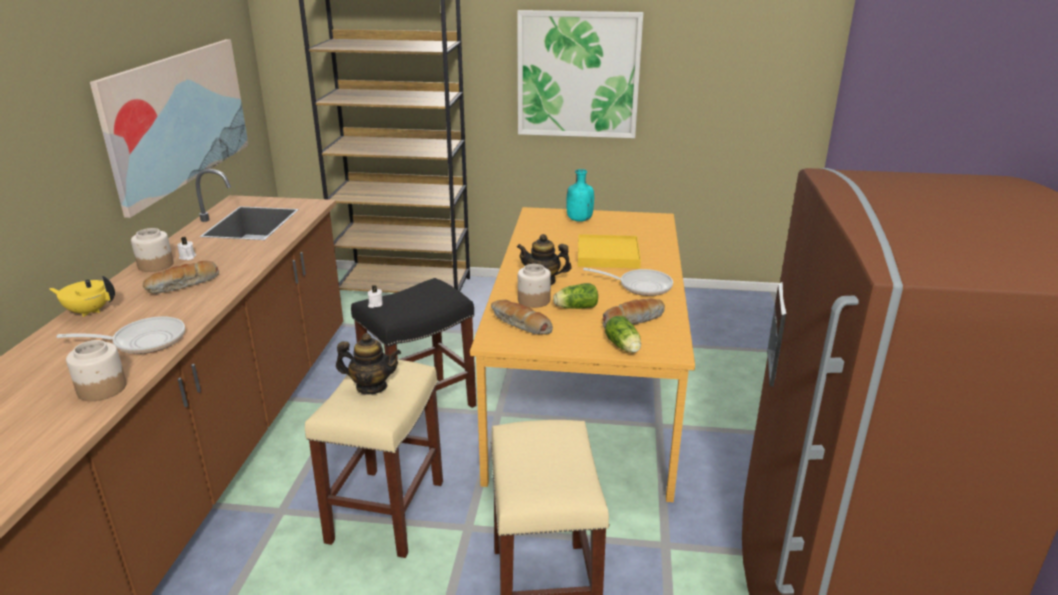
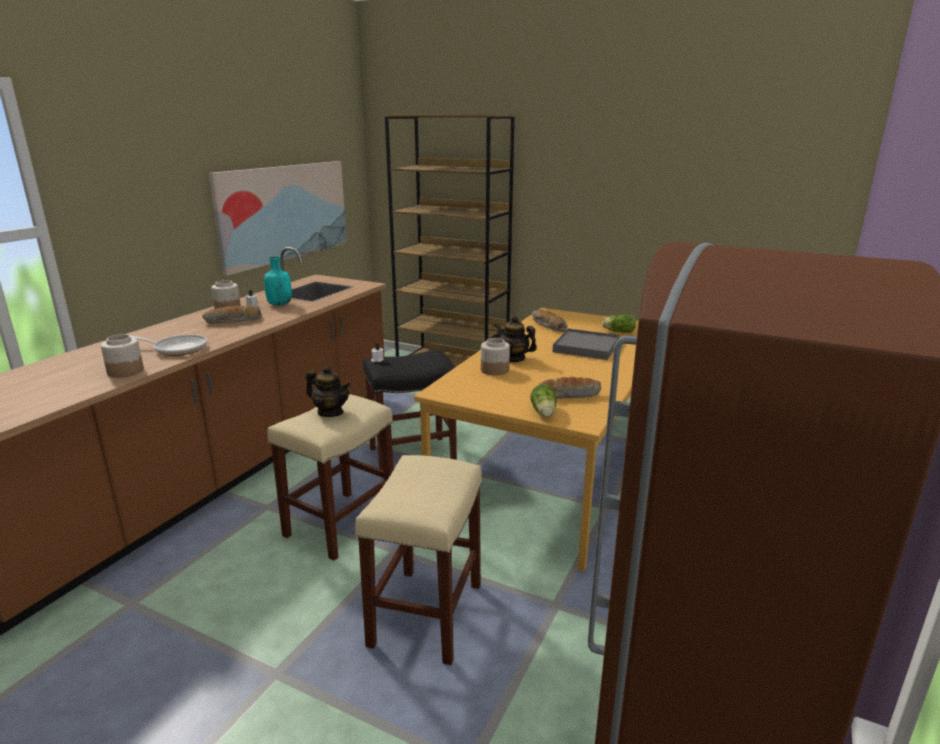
camera: 20 degrees right, 5 degrees down
yellow teapot [49,276,115,317] -> none
bread [491,300,553,335] -> bread moved to [532,309,567,332]
picture [517,10,643,138] -> none
lettuce [553,283,598,309] -> lettuce moved to [602,314,636,333]
turquoise bottle [566,169,594,222] -> turquoise bottle moved to [264,256,292,306]
yellow tray [578,234,641,269] -> grey tray [553,329,620,360]
frying pan [583,268,673,296] -> none

